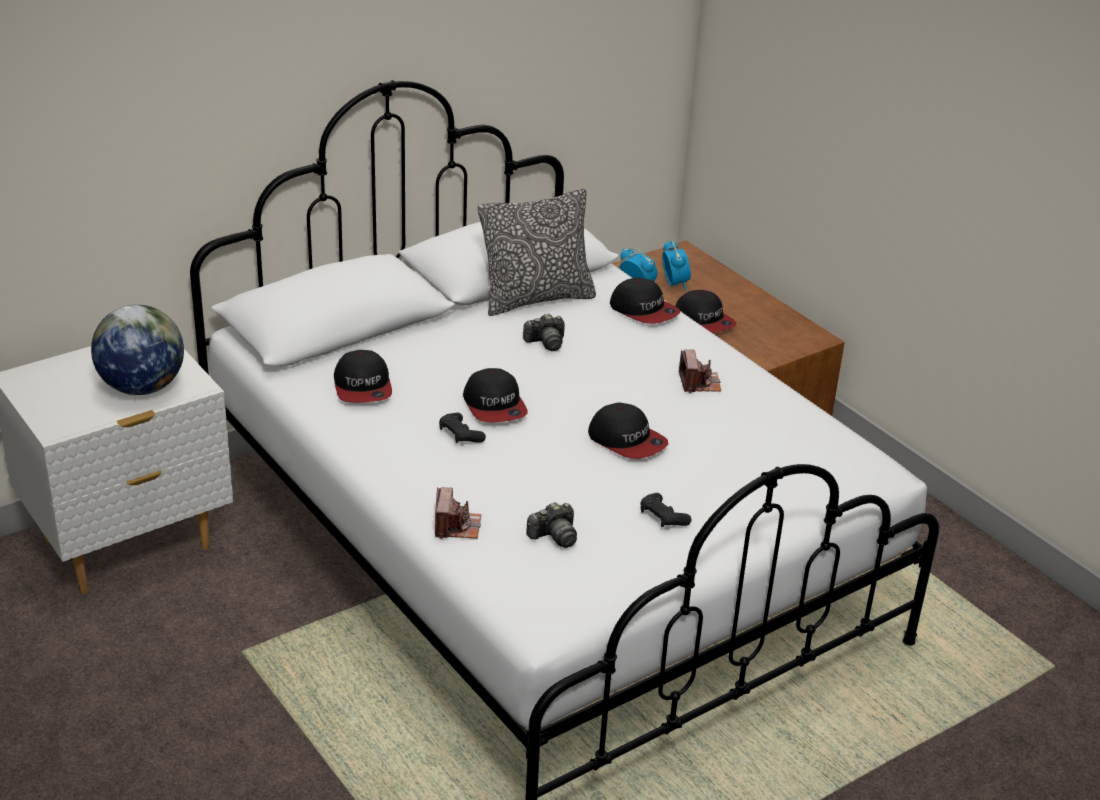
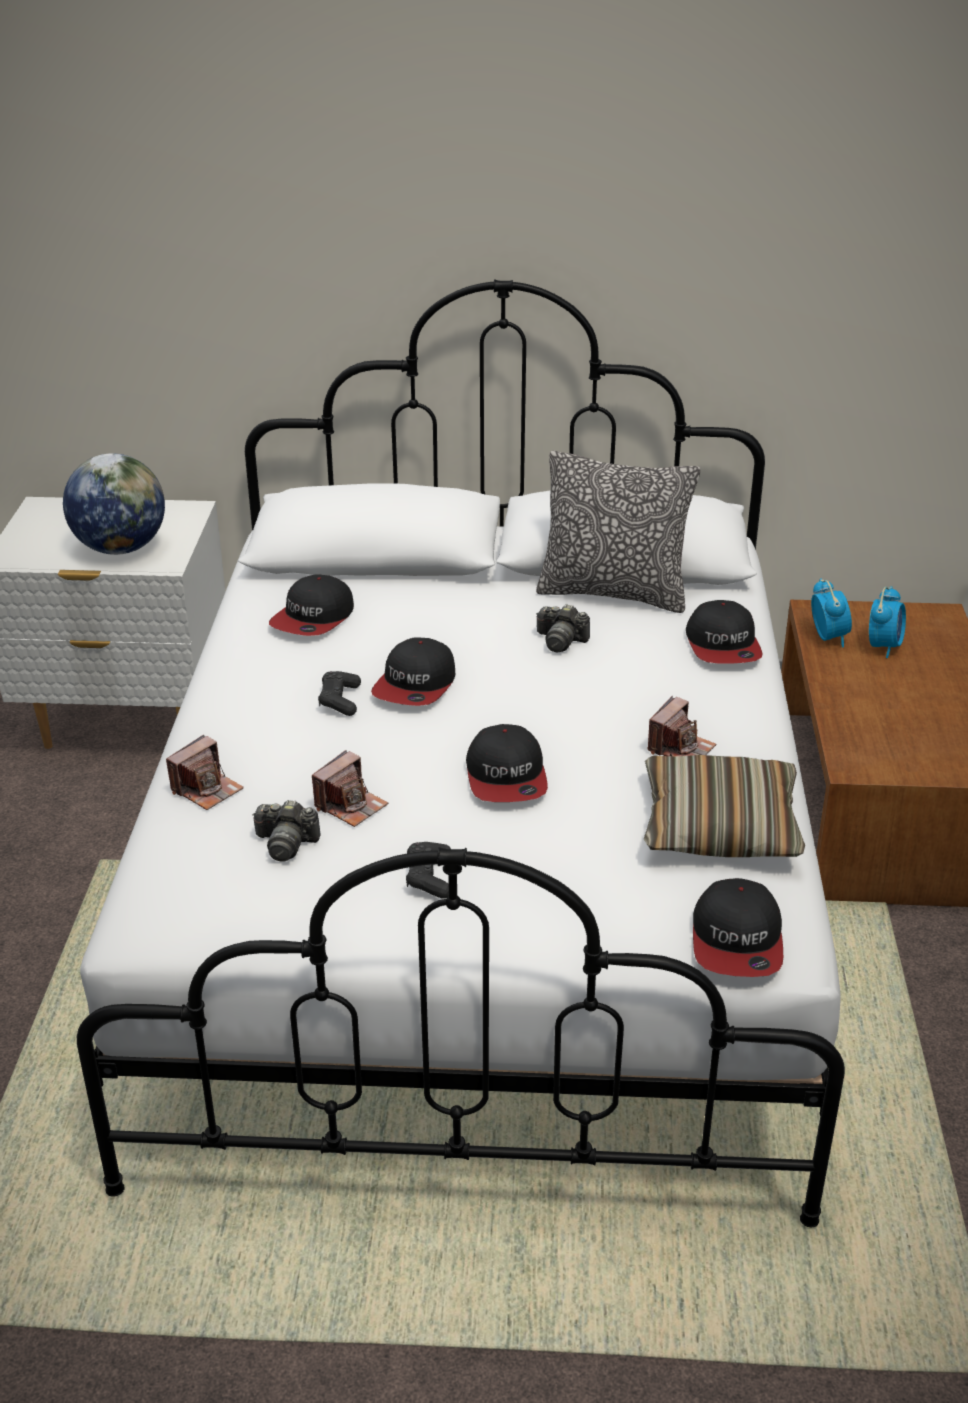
camera: 40 degrees right, 0 degrees up
cap [675,290,736,333] -> cap moved to [693,878,783,977]
none -> camera [312,750,388,827]
none -> pillow [644,755,805,857]

